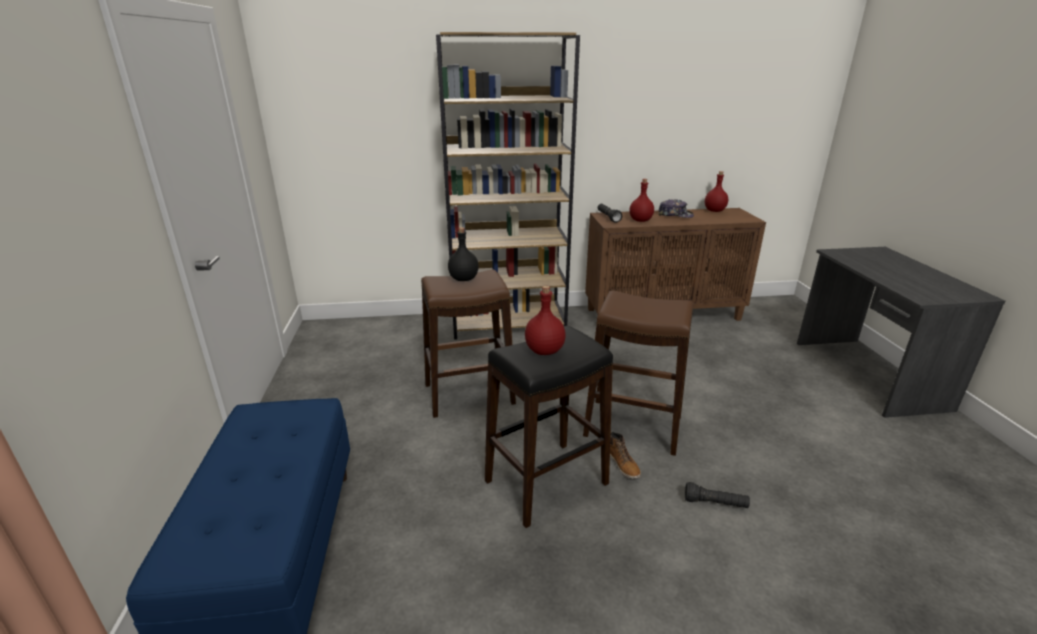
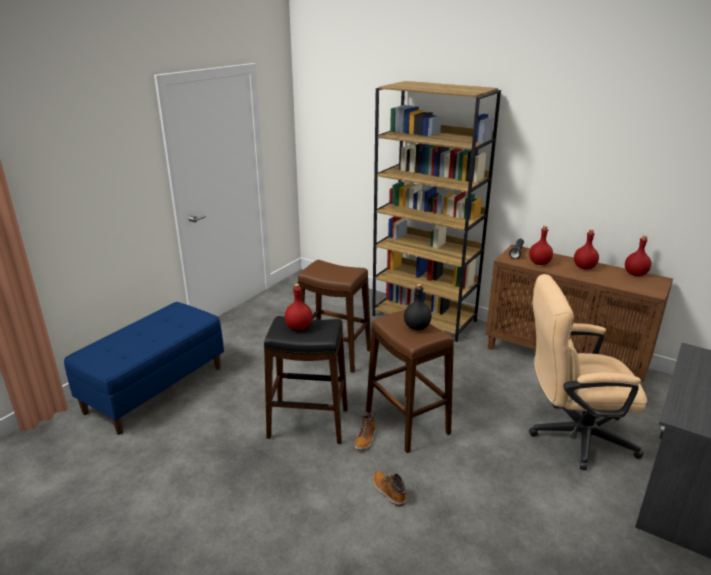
camera: 40 degrees right, 0 degrees up
black bottle [448,227,479,281] -> black bottle moved to [404,284,432,330]
cap [658,199,694,218] -> red bottle [574,229,599,269]
black flashlight [685,482,750,508] -> boot [373,471,406,506]
none -> beige office chair [529,274,647,470]

